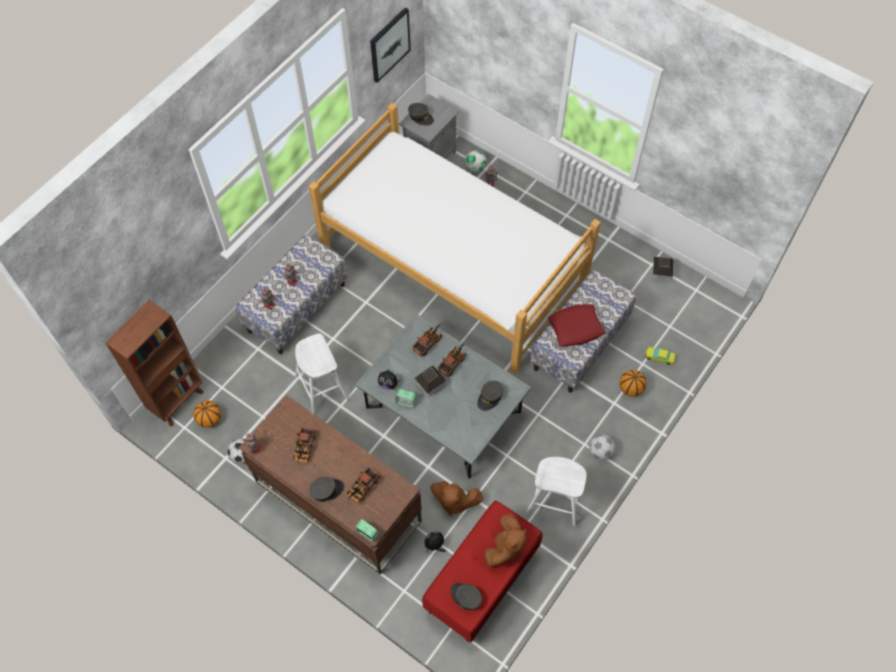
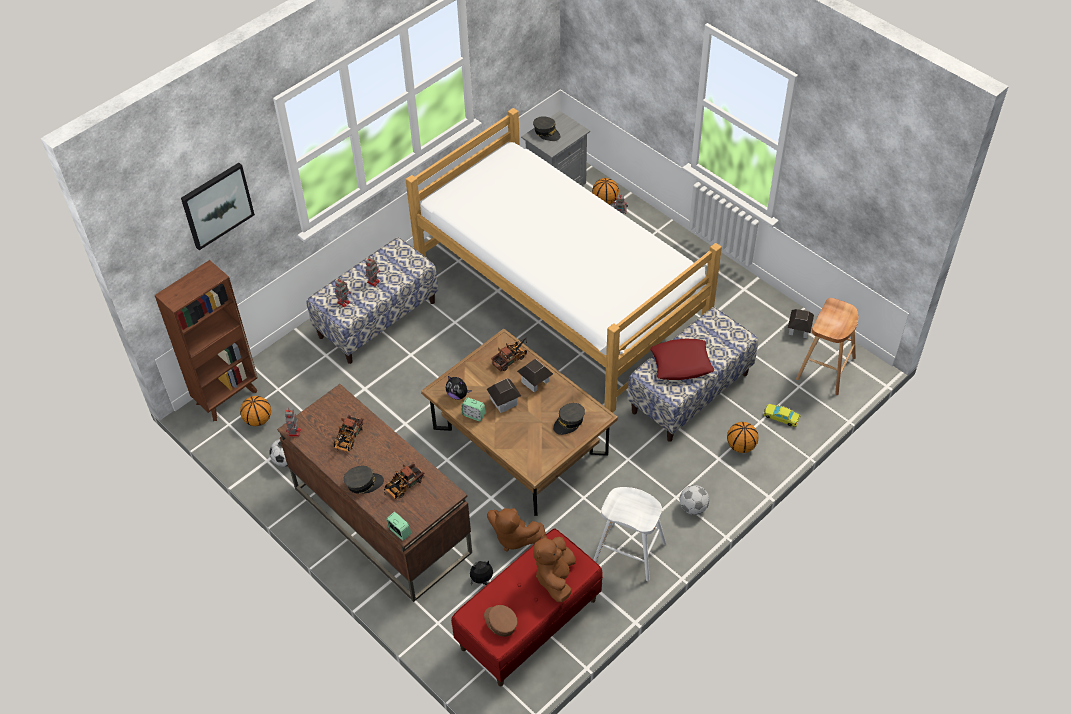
camera: 10 degrees right, 10 degrees down
white stool [295,333,349,414] -> none
grey coffee table [355,314,531,479] -> brown coffee table [421,329,618,516]
picture [370,8,411,83] -> picture moved to [181,163,255,250]
toy truck [438,342,466,377] -> toy house [517,359,553,392]
grey cap [450,583,482,610] -> brown cap [484,605,517,637]
football [465,150,487,172] -> basketball [592,178,619,205]
brown plush toy [484,514,527,567] -> brown plush toy turned 150 degrees clockwise [533,533,576,602]
none -> brown stool [796,298,858,395]

